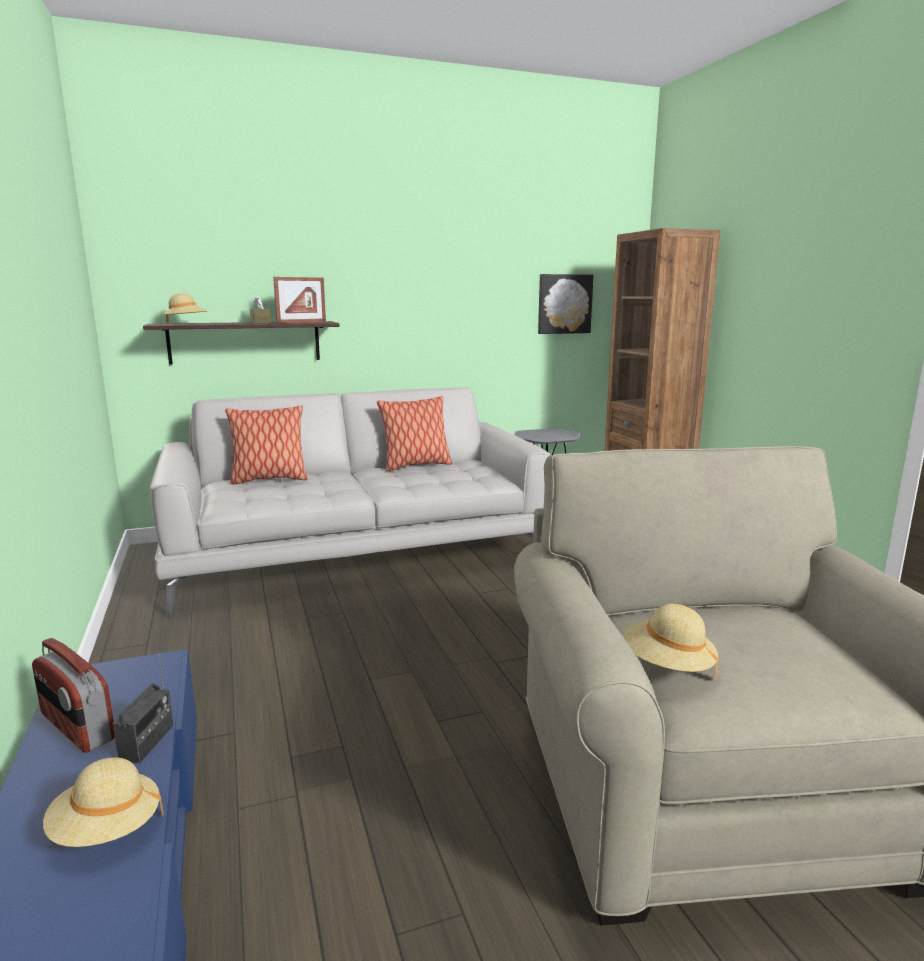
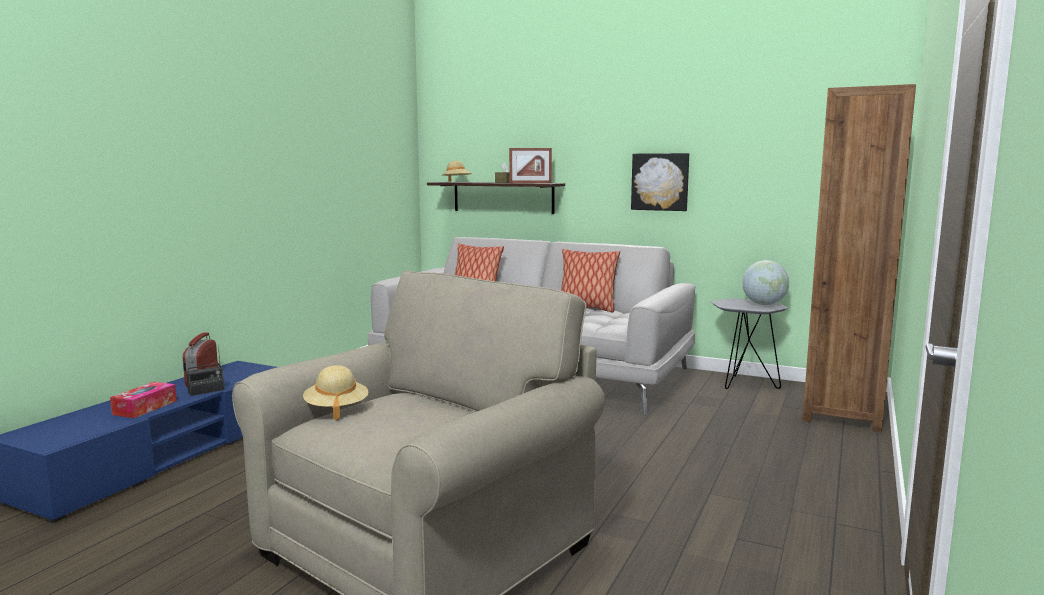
camera: 45 degrees right, 5 degrees down
beige hat [43,757,163,847] -> tissue box [110,382,177,418]
picture [538,274,594,334] -> picture moved to [631,153,689,211]
none -> globe [742,260,789,305]

